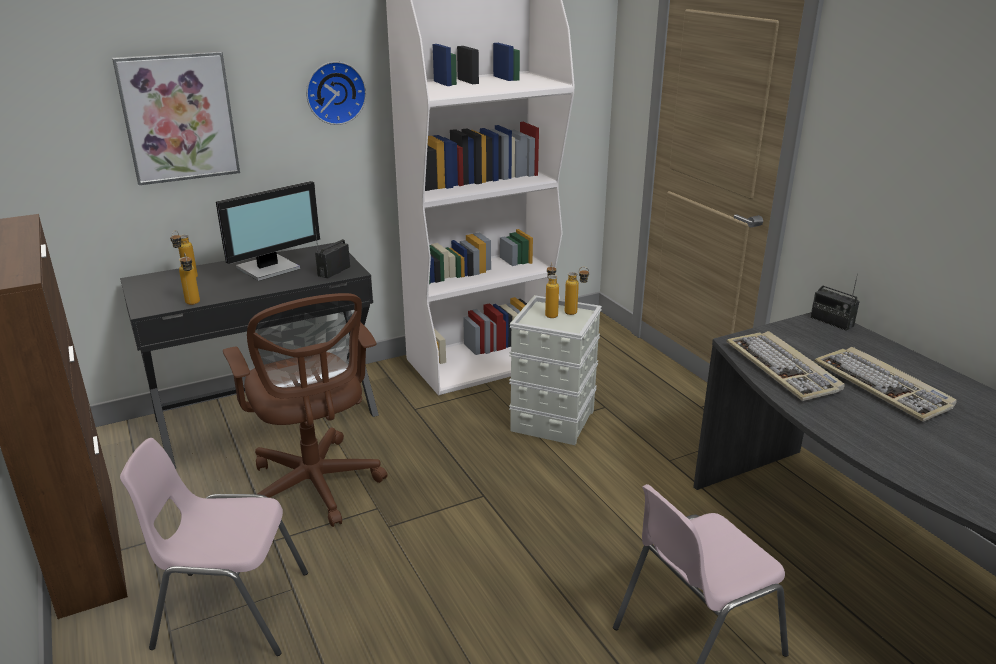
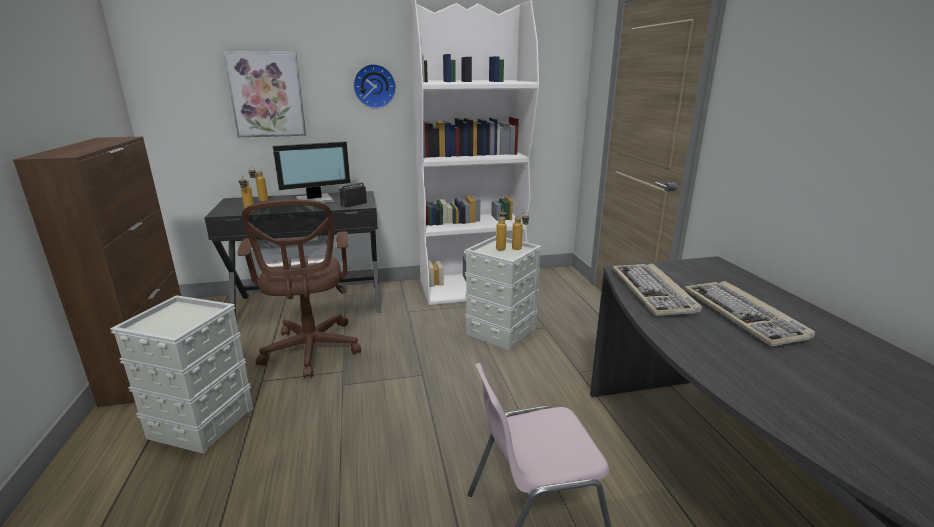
camera: 15 degrees right, 5 degrees down
pink chair [120,438,308,656] -> grey storage box [110,295,253,454]
radio [810,274,860,331] -> none

